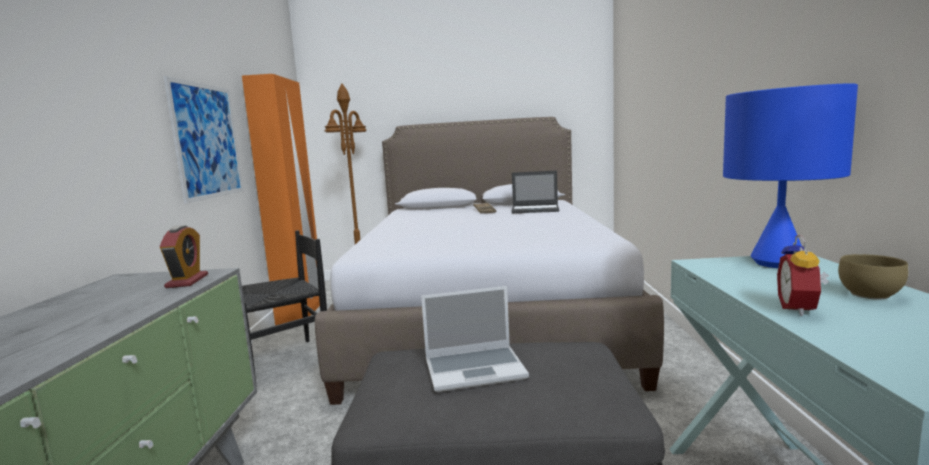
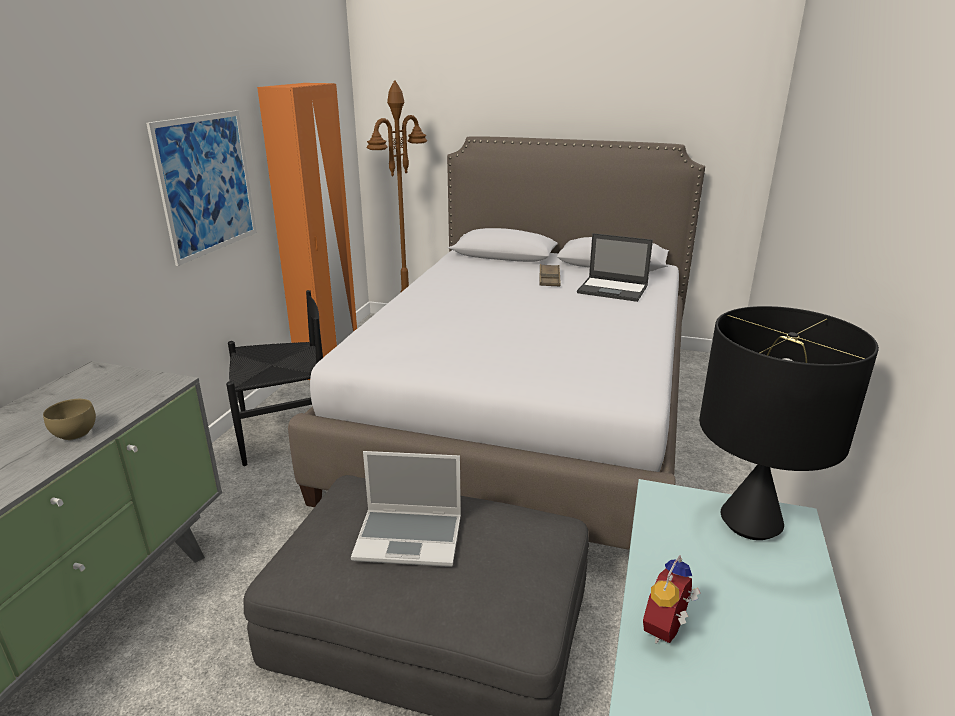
camera: 15 degrees right, 15 degrees up
alarm clock [160,225,208,288] -> none
blue table lamp [723,84,858,268] -> black table lamp [699,306,879,540]
brown bowl [838,254,908,300] -> brown bowl moved to [43,399,96,441]

